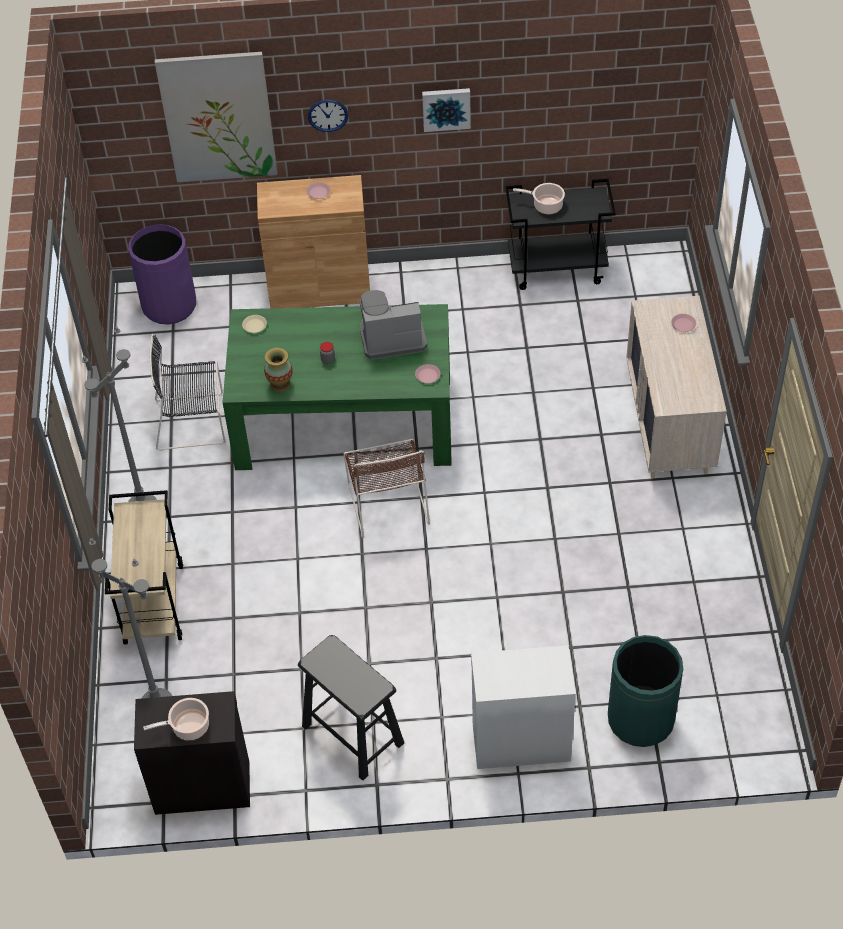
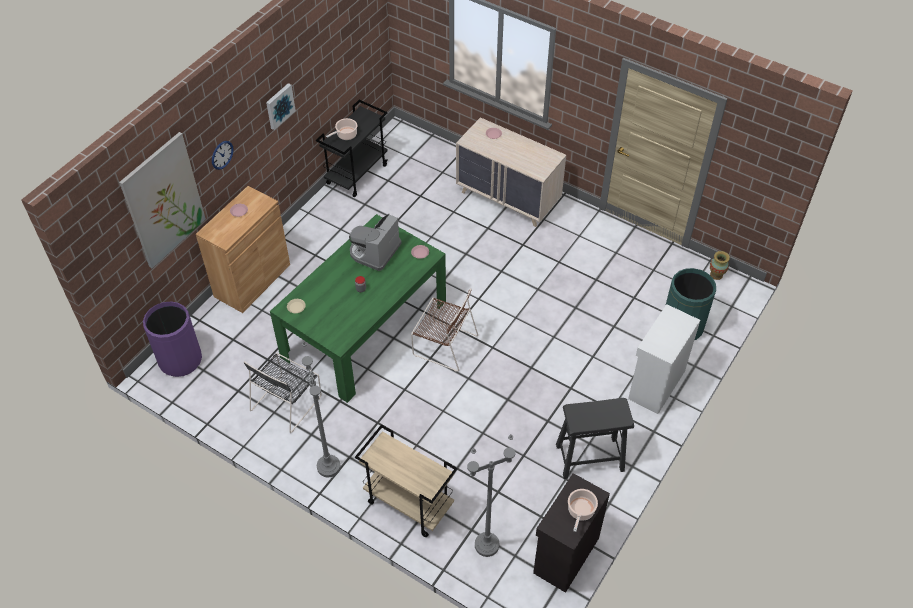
camera: 55 degrees left, 0 degrees up
vase [264,348,293,392] -> vase moved to [710,251,730,280]

